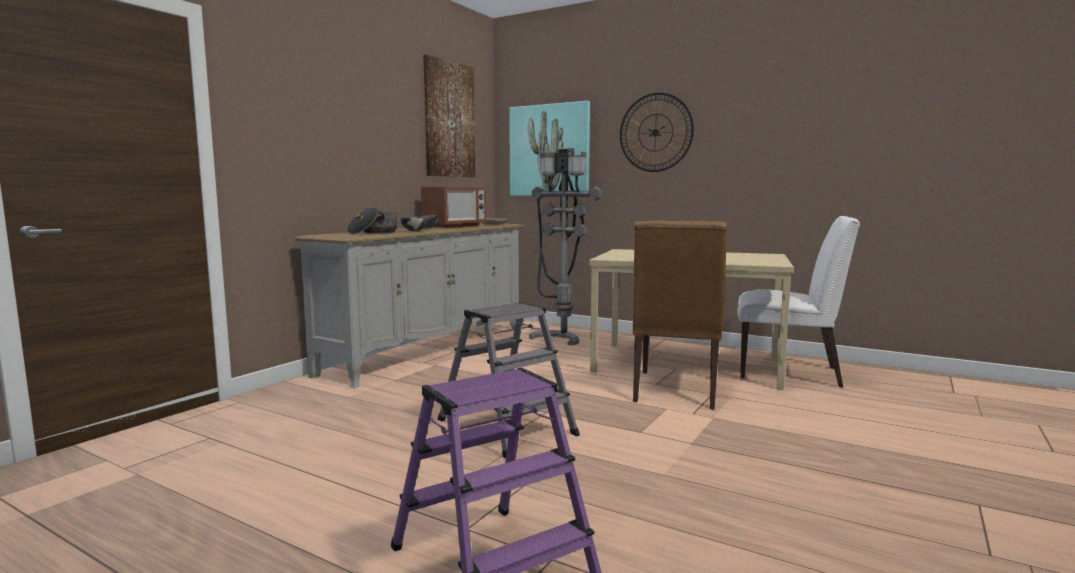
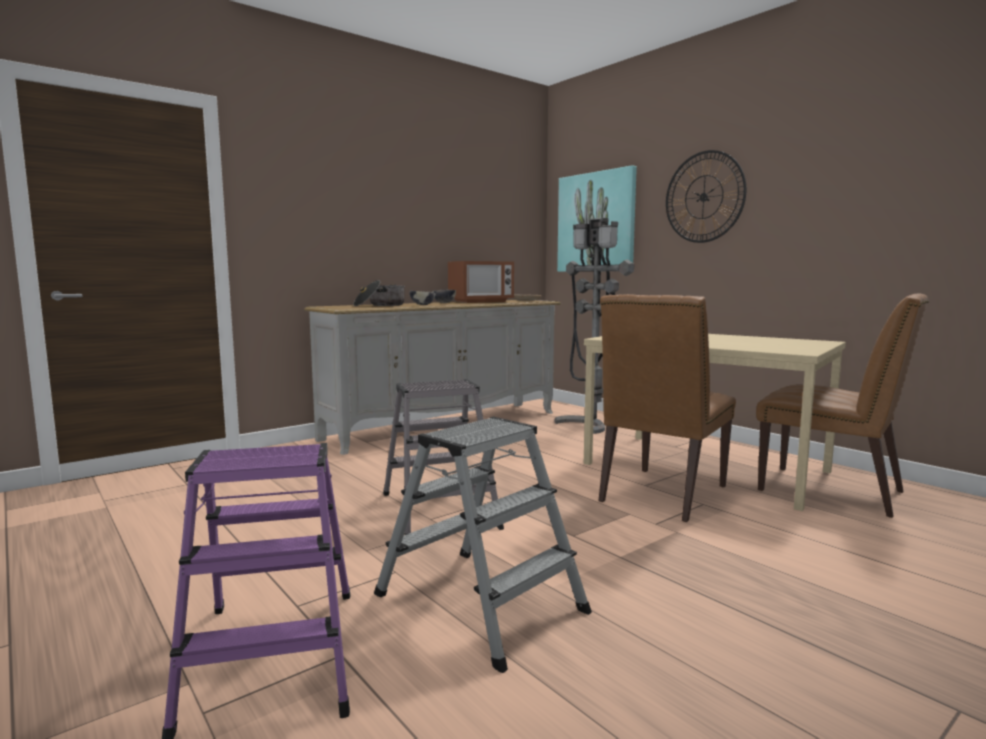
camera: 20 degrees right, 0 degrees up
picture [423,54,476,177] -> none
white chair [738,216,860,387] -> brown chair [756,294,929,518]
none -> grey step ladder [374,417,592,673]

